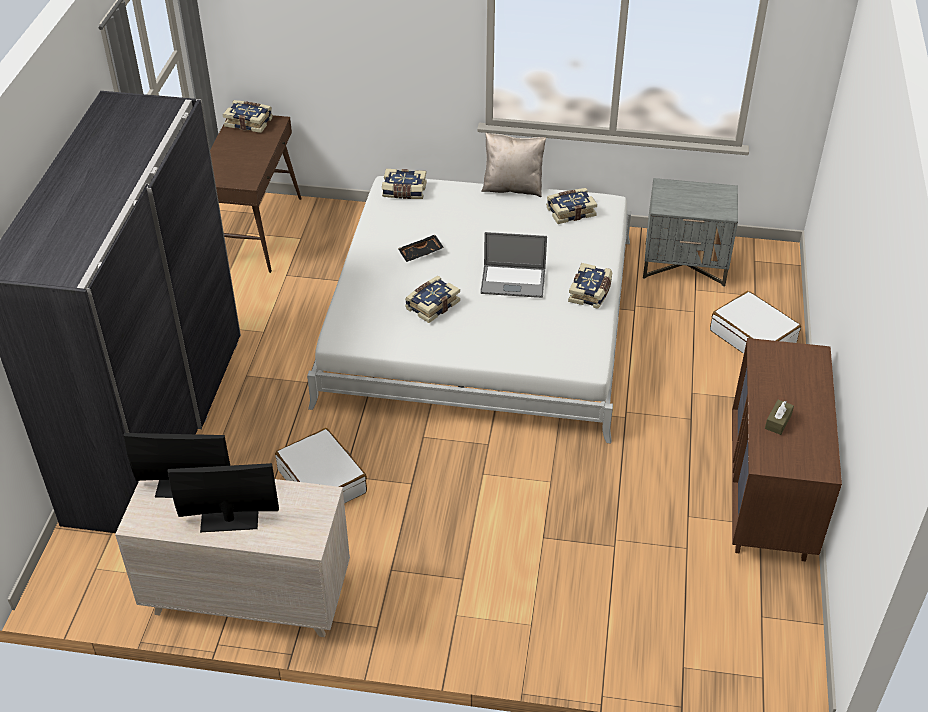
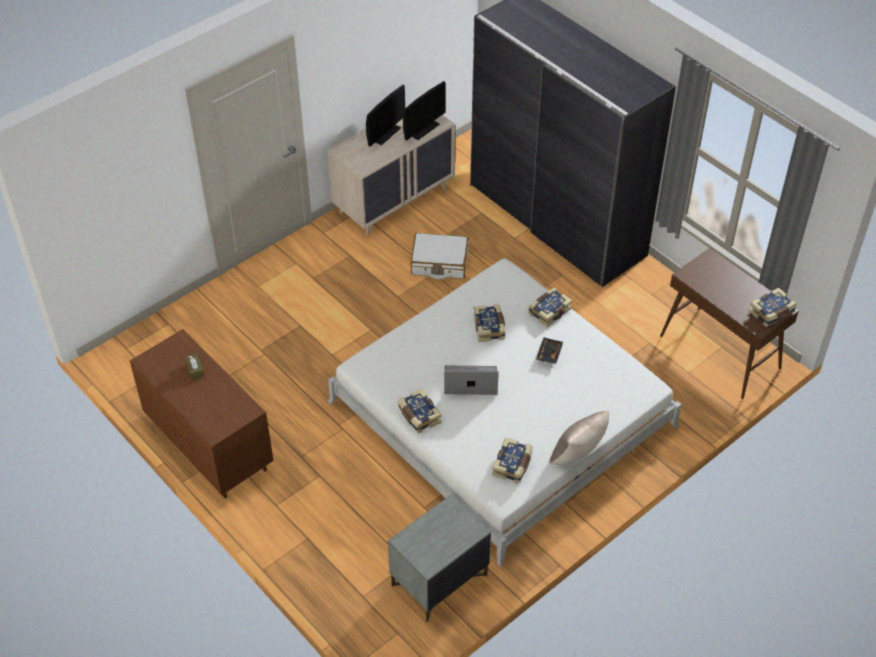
camera: 130 degrees right, 5 degrees up
book [382,169,426,199] -> book moved to [528,288,572,327]
laptop [480,232,547,298] -> laptop turned 45 degrees clockwise [444,366,499,395]
white suitcase [710,291,801,354] -> none

